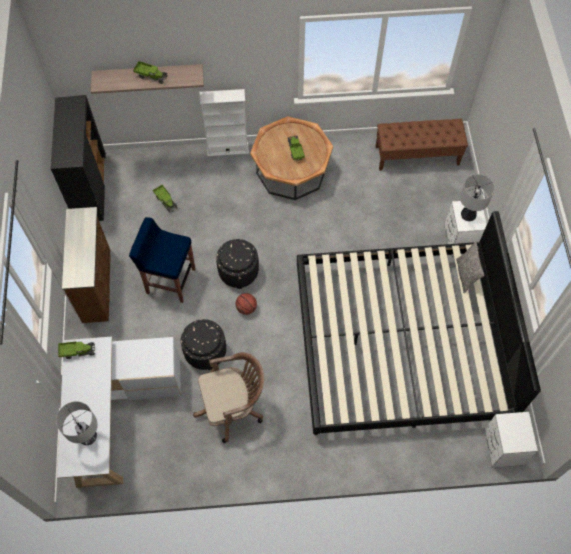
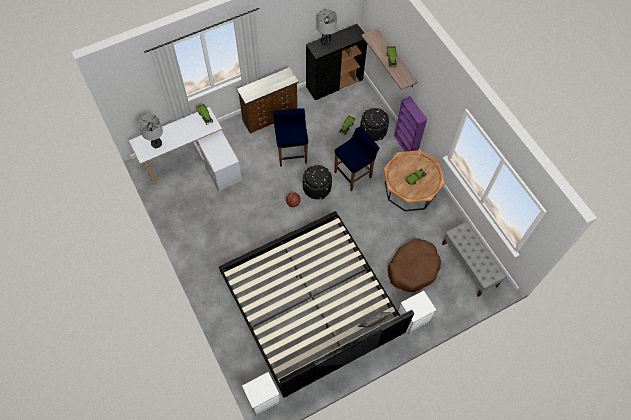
camera: 65 degrees right, 0 degrees up
black ottoman [181,319,226,370] -> black ottoman moved to [360,108,389,141]
brown office chair [193,352,264,443] -> none
white bookcase [200,89,249,156] -> purple bookcase [393,96,428,152]
brown bench [375,119,468,171] -> grey bench [442,221,507,297]
table lamp [460,174,495,221] -> table lamp moved to [317,9,337,45]
none -> blue stool [334,127,379,191]
none -> brown dog bed [388,238,441,292]

